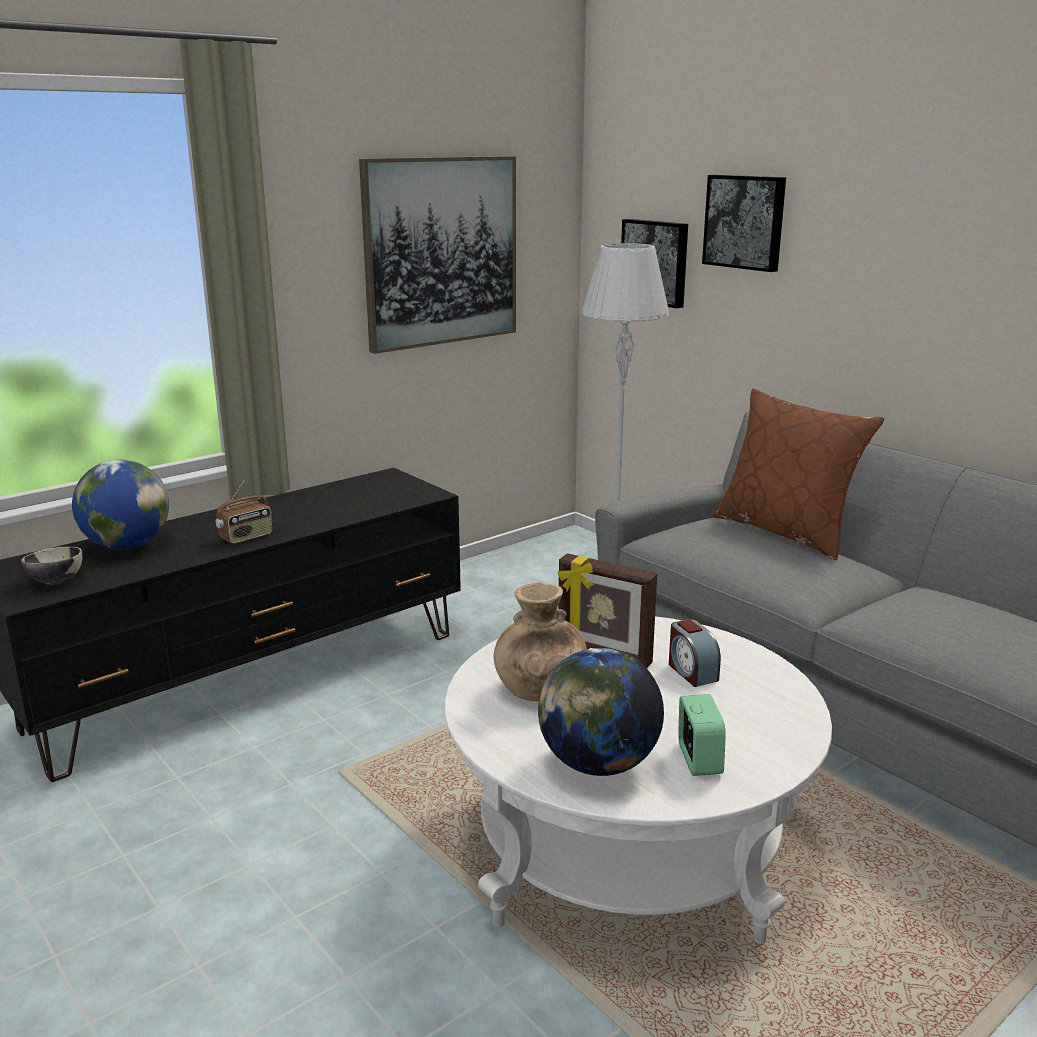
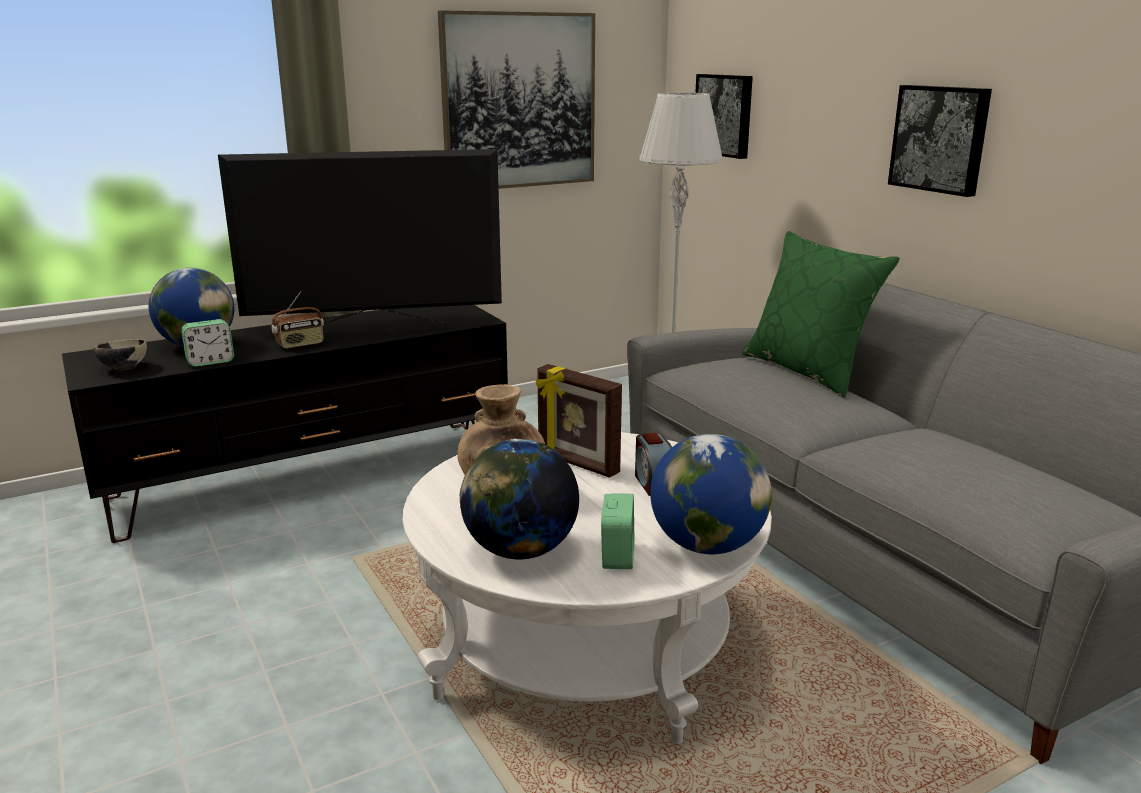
camera: 10 degrees right, 0 degrees up
picture [702,175,786,272] -> picture moved to [888,85,992,197]
brown pillow [712,389,884,560] -> green pillow [742,231,900,397]
none -> alarm clock [181,319,234,367]
none -> television [218,149,502,325]
none -> globe [650,434,772,554]

